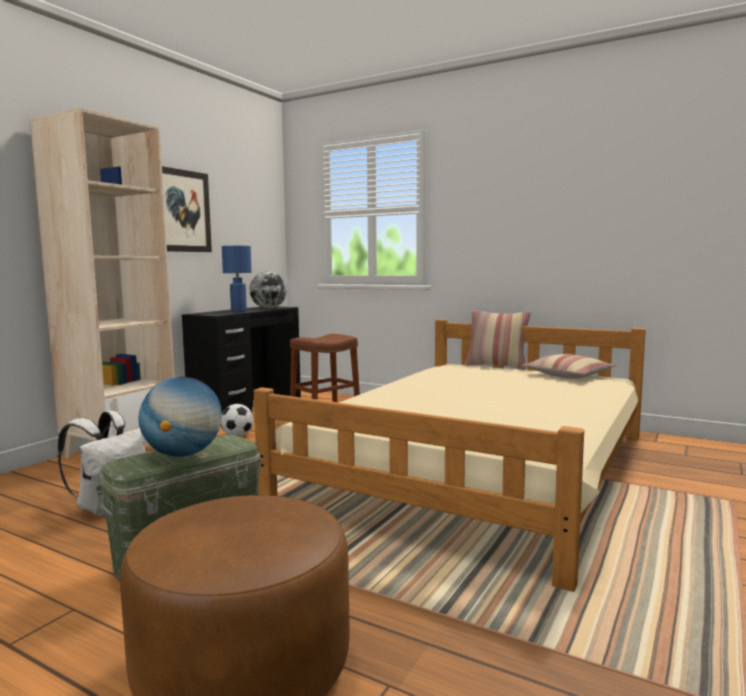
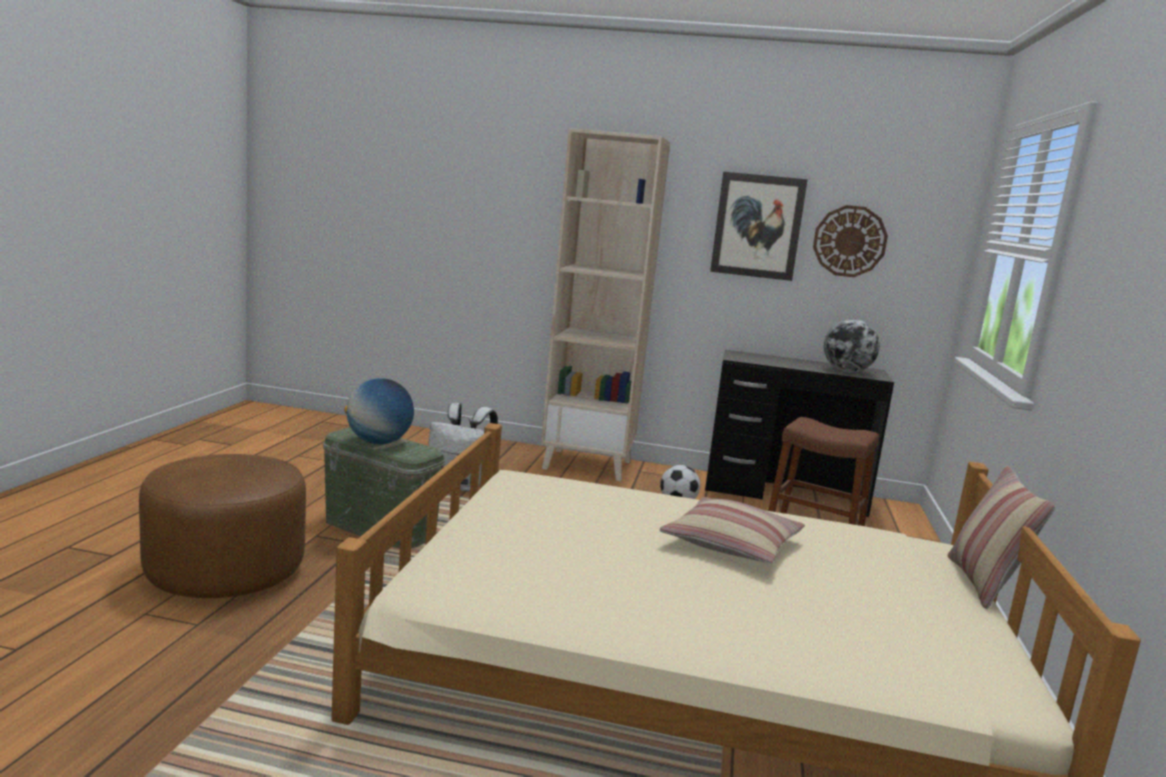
camera: 70 degrees right, 5 degrees up
blue table lamp [222,246,252,312] -> none
pillow [522,354,616,379] -> pillow moved to [660,497,805,563]
none -> wall clock [813,205,888,277]

